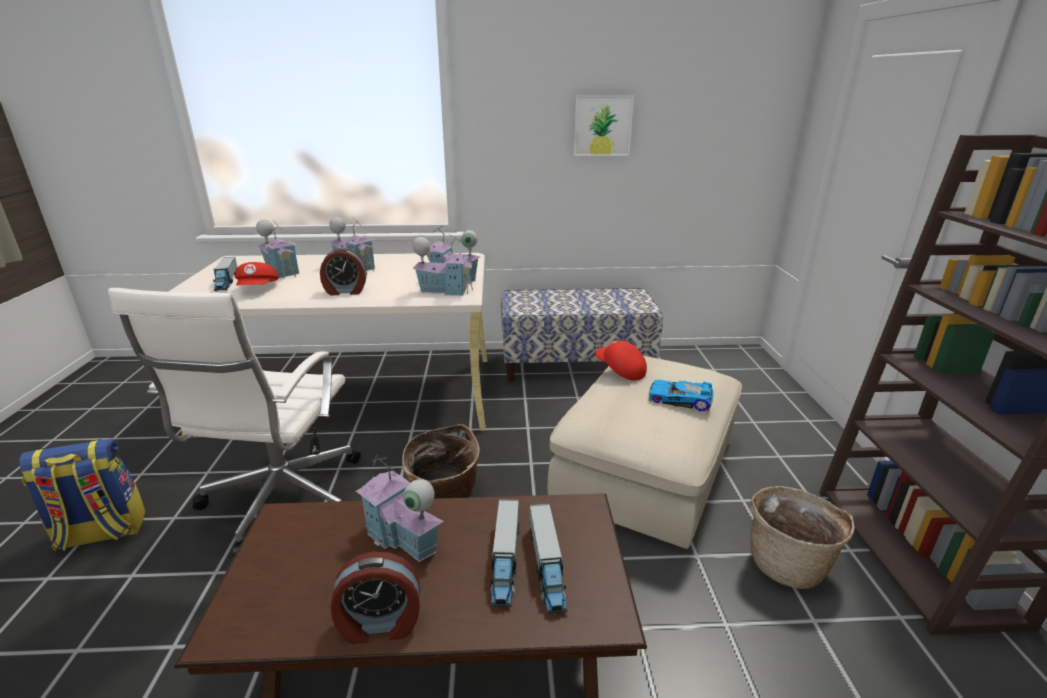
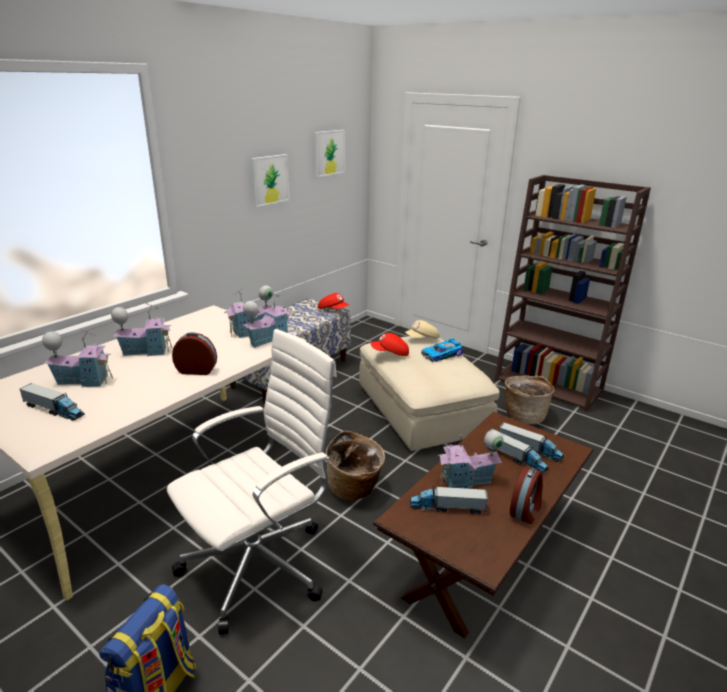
camera: 50 degrees left, 0 degrees up
white office chair [108,288,361,558] -> white office chair turned 90 degrees counterclockwise [167,329,337,635]
red cap [235,262,279,286] -> red cap moved to [318,293,349,309]
alarm clock [320,248,367,296] -> alarm clock turned 120 degrees counterclockwise [172,332,217,375]
none -> picture [315,130,345,177]
none -> beige cap [405,320,440,339]
none -> toy truck [410,485,488,514]

